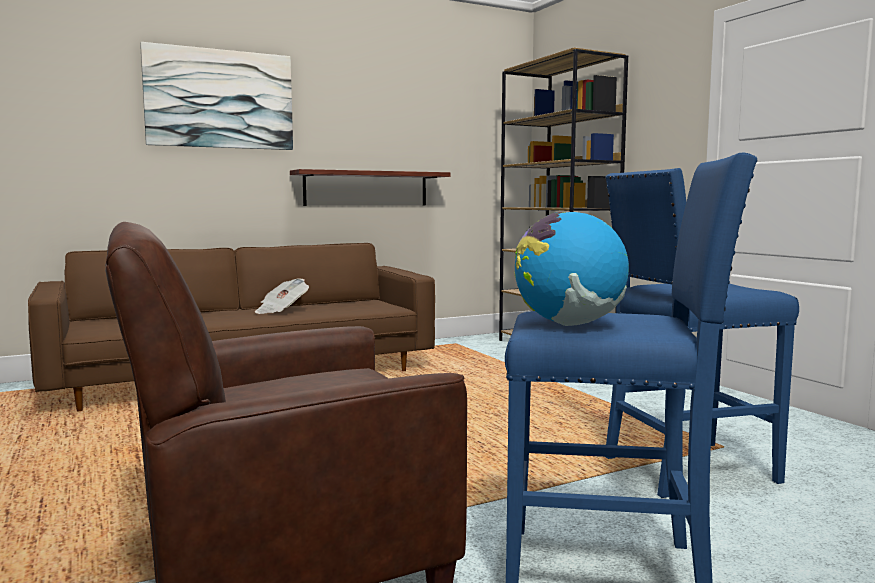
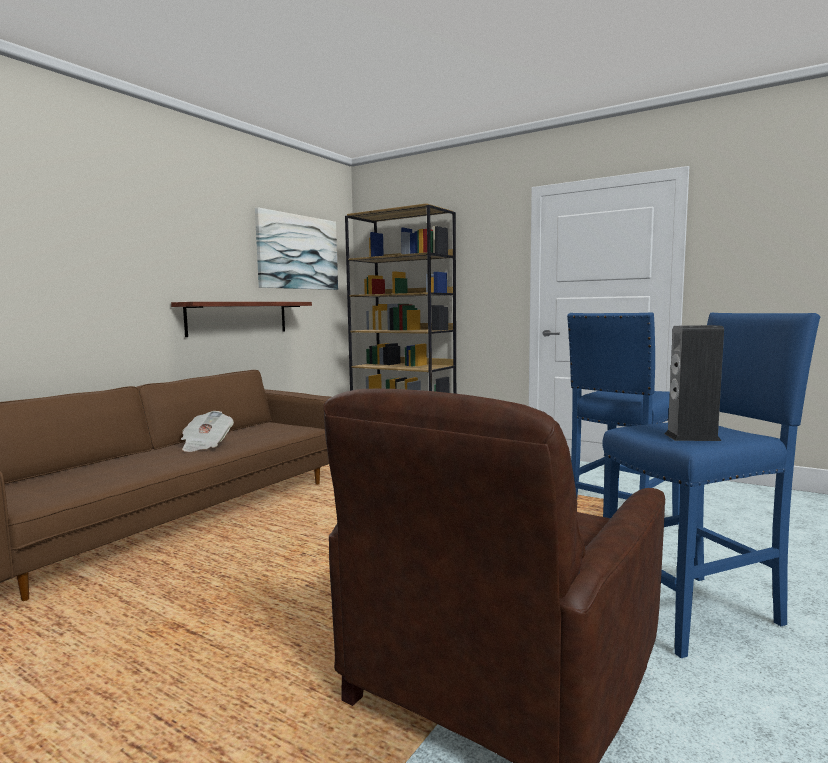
camera: 30 degrees left, 0 degrees up
picture [140,42,293,150] -> picture moved to [255,207,338,290]
globe [515,212,629,326] -> speaker [665,325,724,441]

